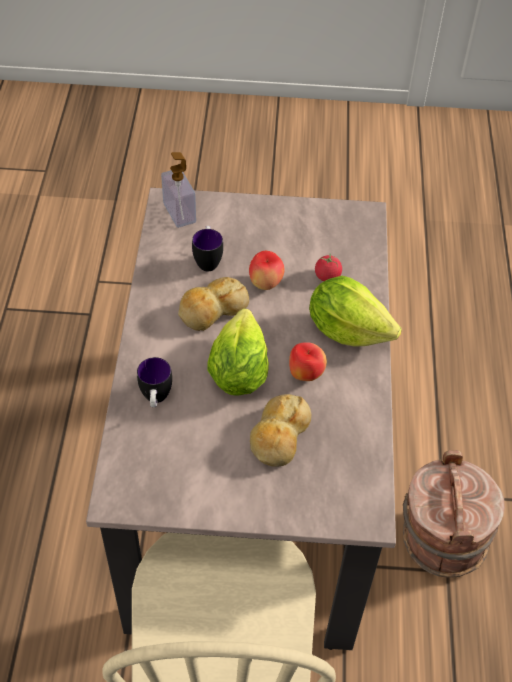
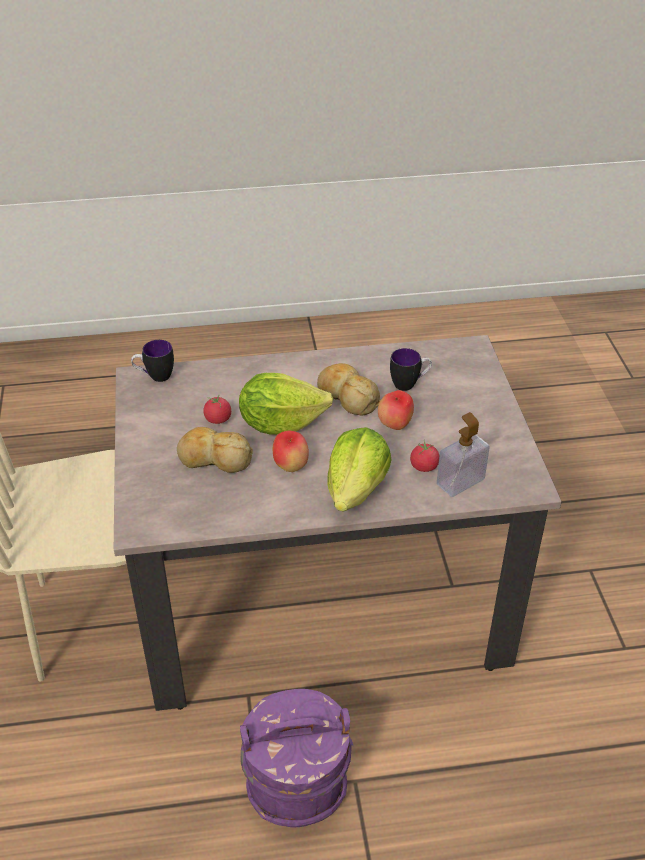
camera: 80 degrees right, 10 degrees down
mug [137,357,172,407] -> mug moved to [131,340,174,382]
soap dispenser [161,152,196,228] -> soap dispenser moved to [437,412,490,497]
brown bucket [403,450,505,578] -> purple bucket [240,689,353,827]
none -> tomato [203,395,231,424]

